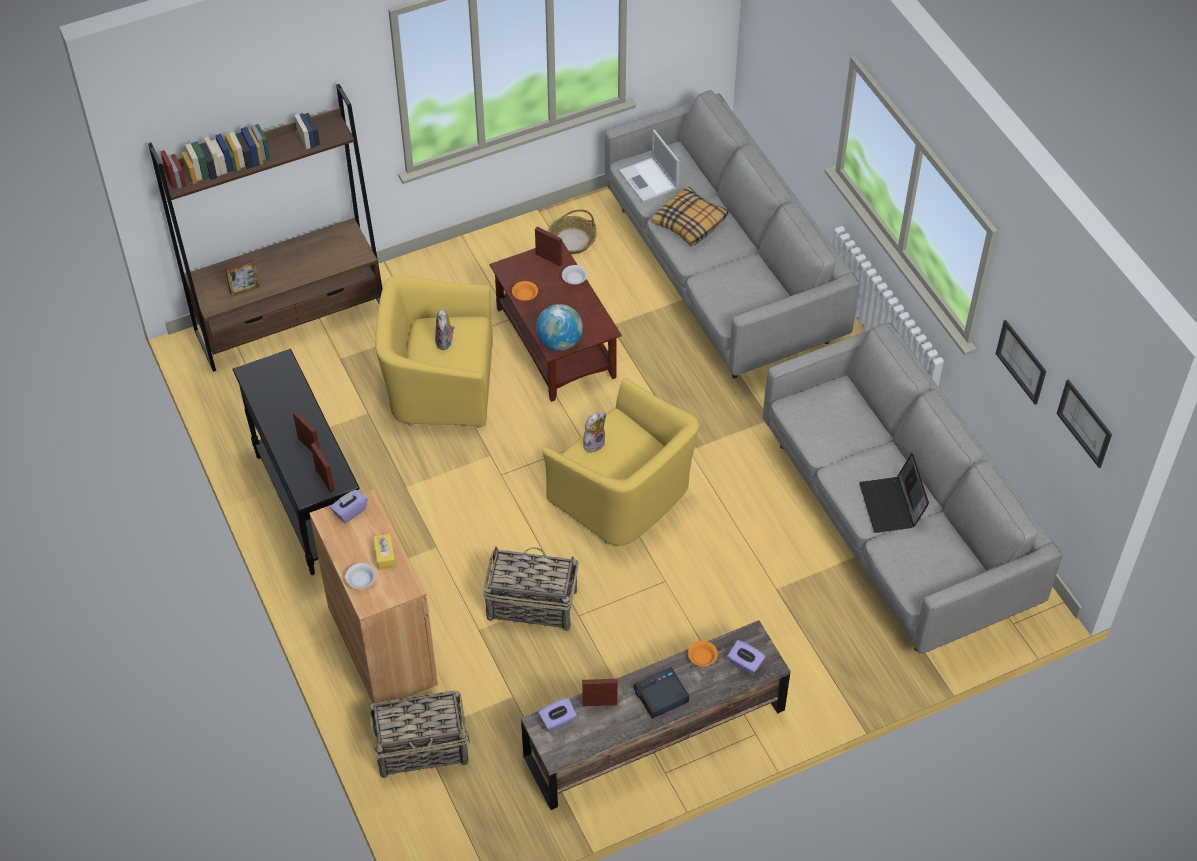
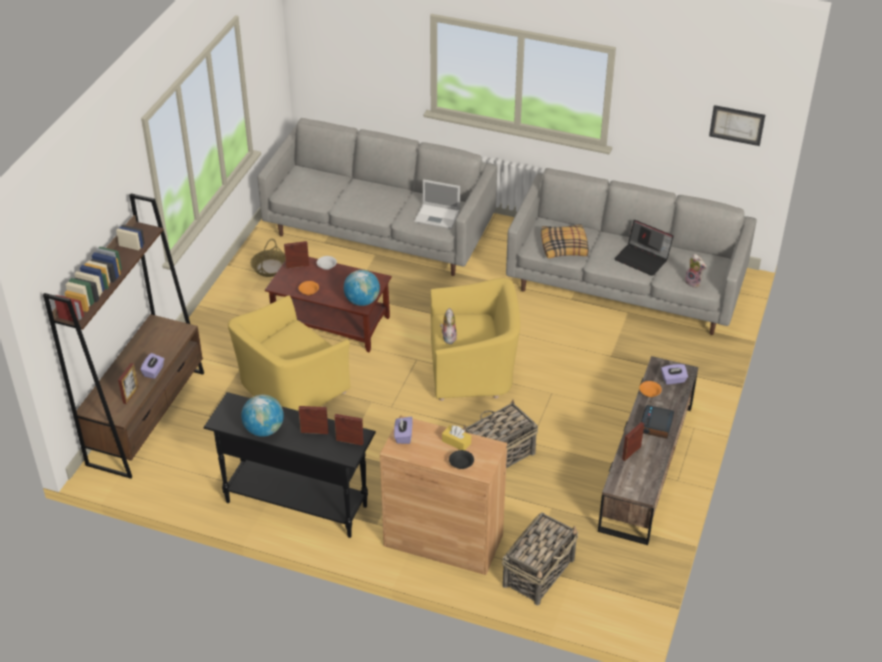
camera: 45 degrees left, 10 degrees down
white bowl [345,563,376,589] -> black bowl [449,450,474,469]
plush toy [435,308,455,350] -> plush toy moved to [685,254,707,288]
purple tissue box [538,698,577,732] -> purple tissue box moved to [140,353,164,379]
laptop [619,130,679,203] -> laptop moved to [414,179,460,229]
pillow [652,187,728,246] -> pillow moved to [541,224,589,258]
picture [996,320,1046,405] -> none
none -> globe [241,395,284,437]

